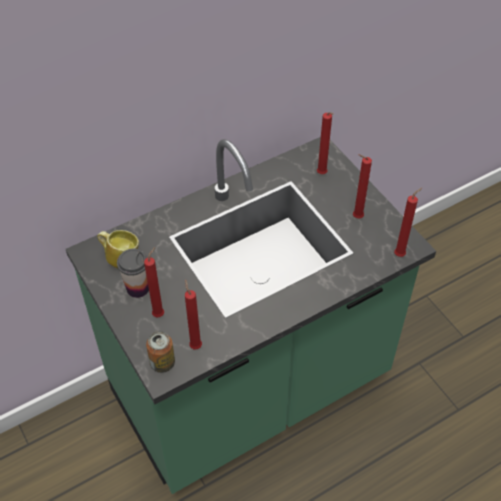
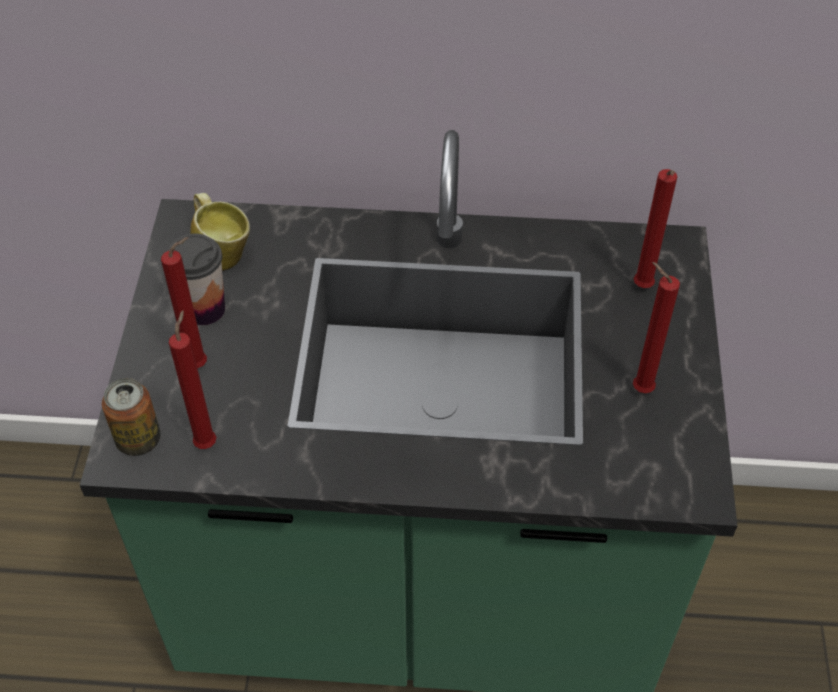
camera: 35 degrees right, 0 degrees up
red candle [394,188,422,257] -> none

